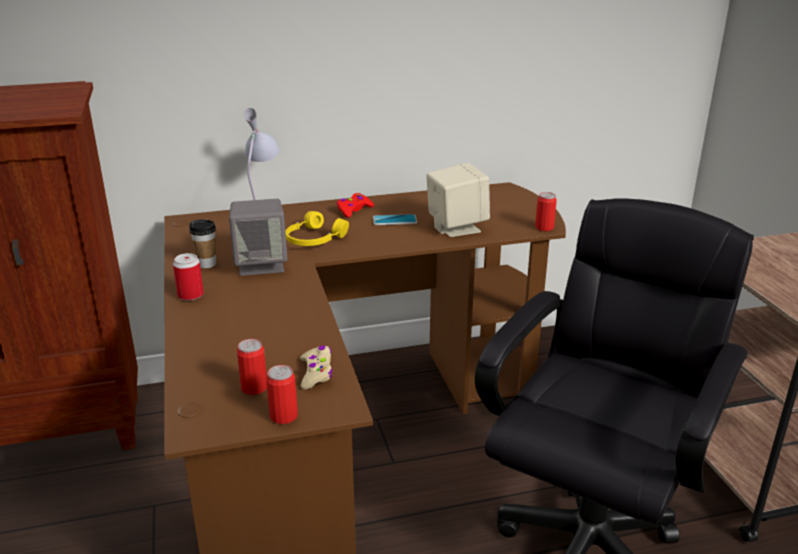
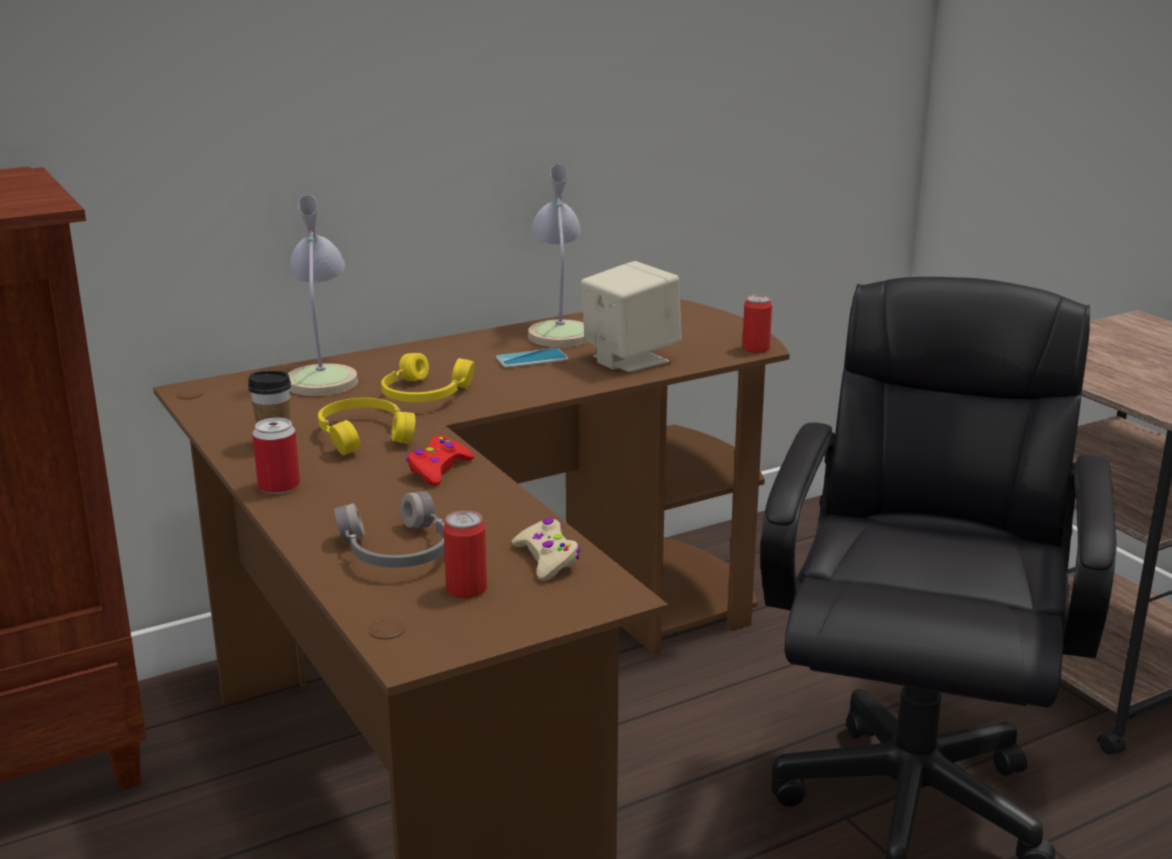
camera: 15 degrees left, 5 degrees down
grey speaker [229,199,287,276] -> yellow headphones [318,398,415,456]
can [266,365,298,424] -> none
red game controller [336,193,374,218] -> red game controller moved to [406,435,474,486]
none -> grey headphones [334,491,445,568]
none -> table lamp [528,164,587,347]

